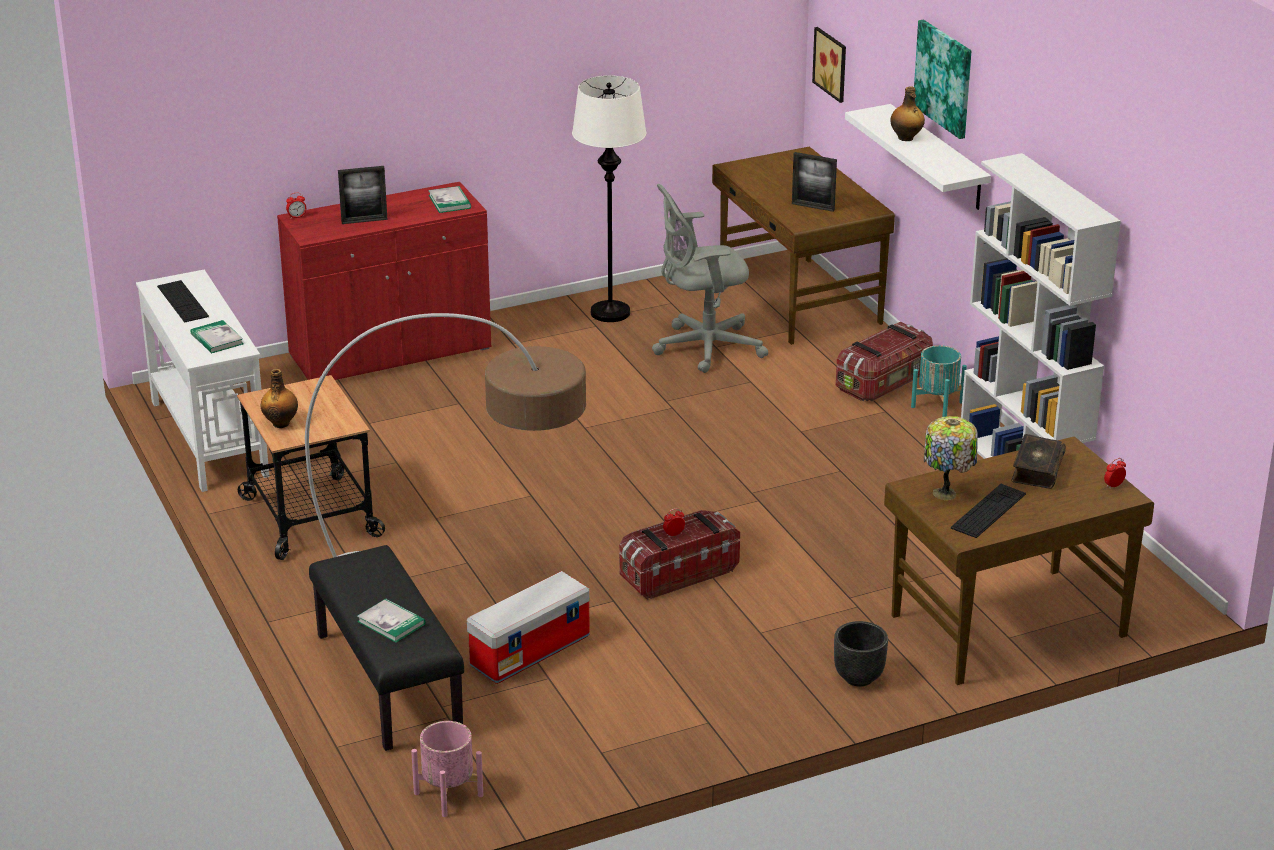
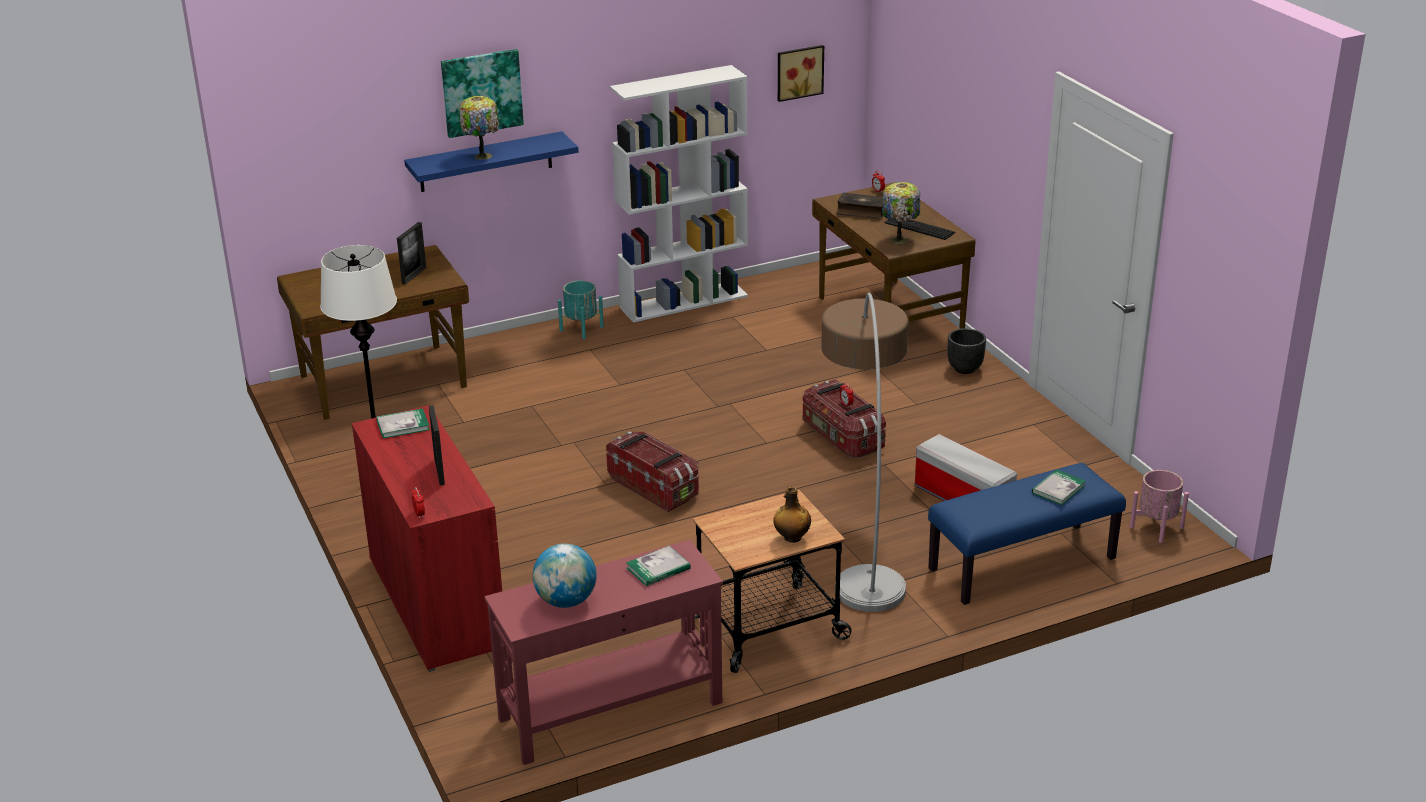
camera: 90 degrees left, 0 degrees up
white console table [136,270,270,492] -> red console table [484,540,723,765]
keyboard [157,280,209,322] -> globe [533,543,597,608]
black bench [309,545,464,751] -> blue bench [928,463,1126,605]
grey office chair [652,184,768,373] -> none
picture [812,27,846,103] -> picture moved to [778,45,824,102]
storage box [836,322,933,401] -> storage box moved to [606,431,699,512]
white shelf [845,104,991,210] -> blue shelf [404,131,579,192]
bottle [890,86,925,141] -> table lamp [459,96,499,160]

